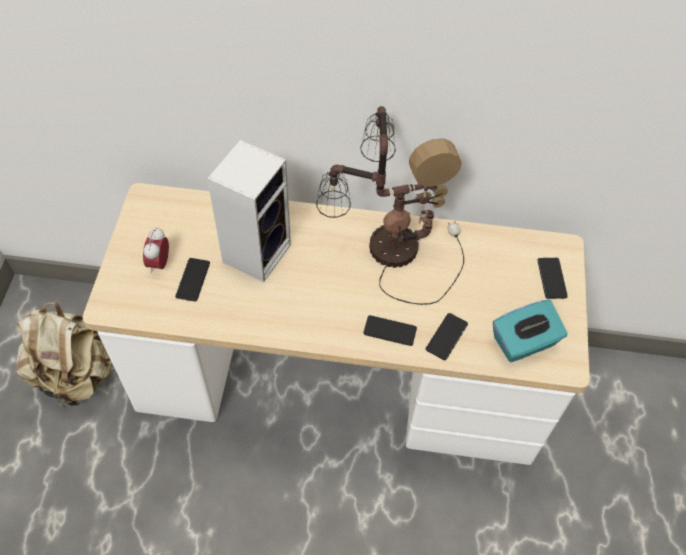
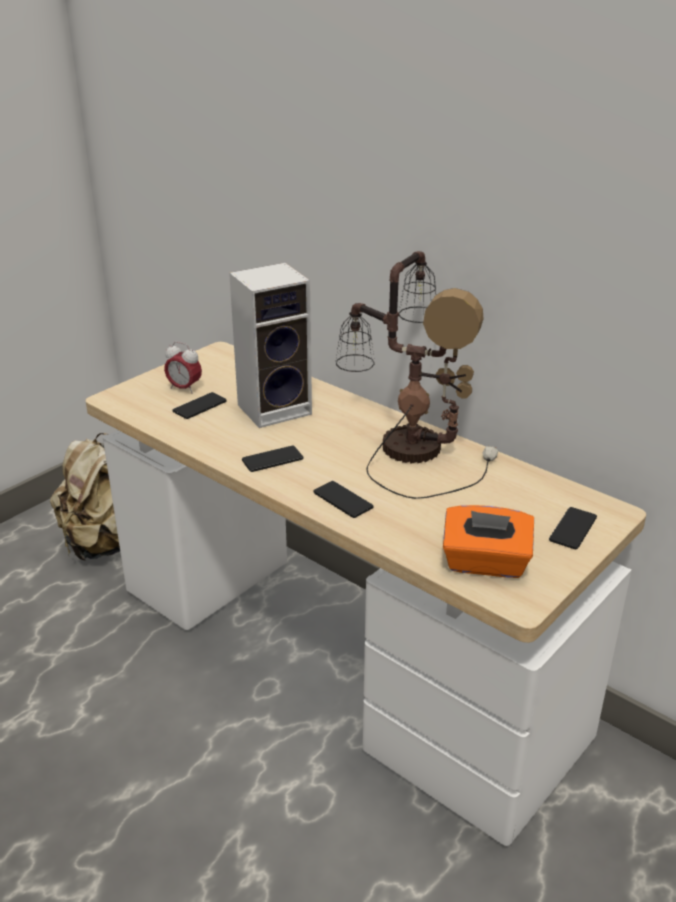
camera: 35 degrees right, 25 degrees down
alarm clock [143,227,169,273] -> alarm clock turned 105 degrees counterclockwise [164,342,202,394]
phone [426,313,468,360] -> phone moved to [242,446,304,472]
turquoise tissue box [493,300,568,362] -> orange tissue box [443,505,534,578]

